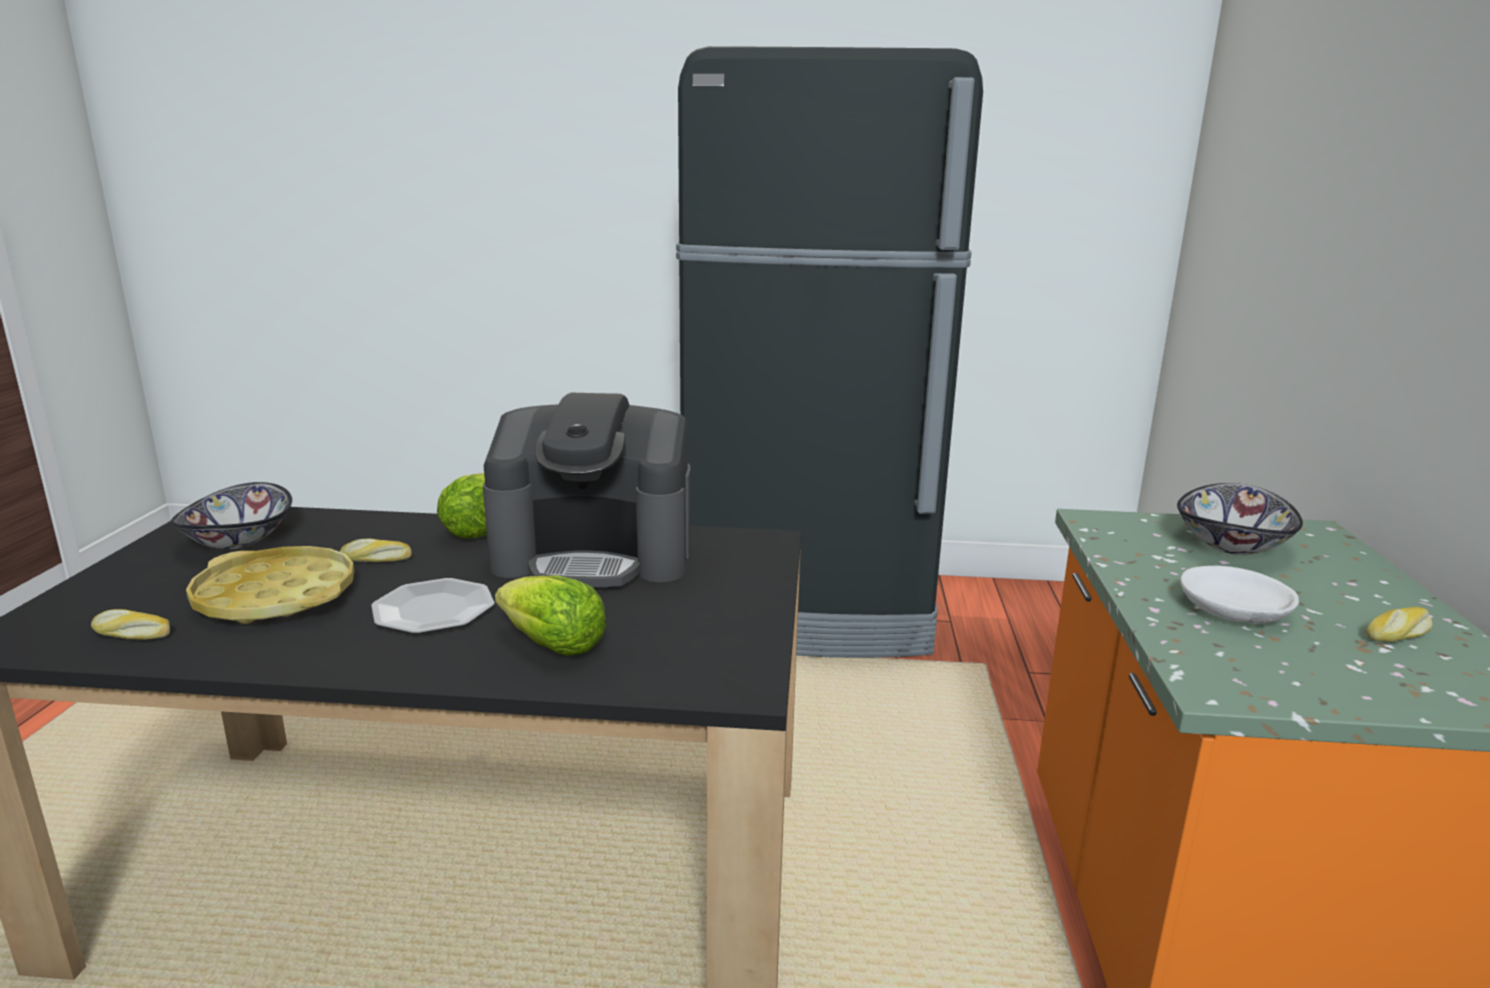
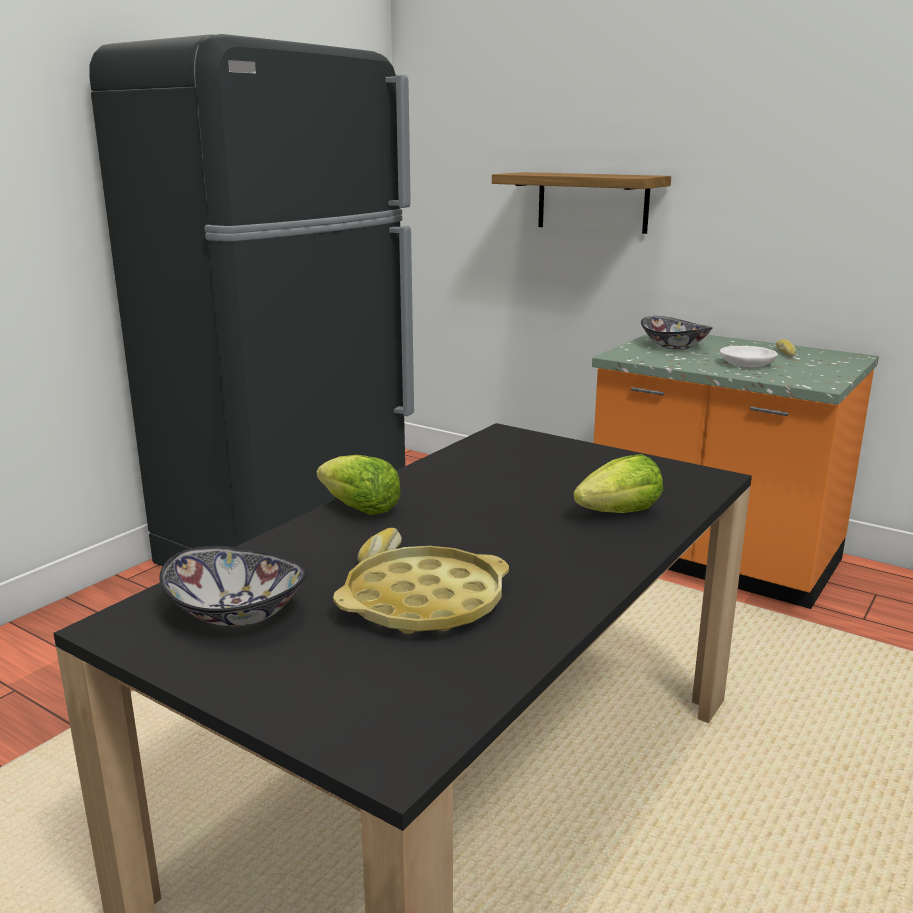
camera: 60 degrees left, 0 degrees up
bread [91,609,170,640] -> none
plate [371,578,495,634] -> none
coffee machine [483,393,691,588] -> none
none -> shelf [492,172,671,234]

